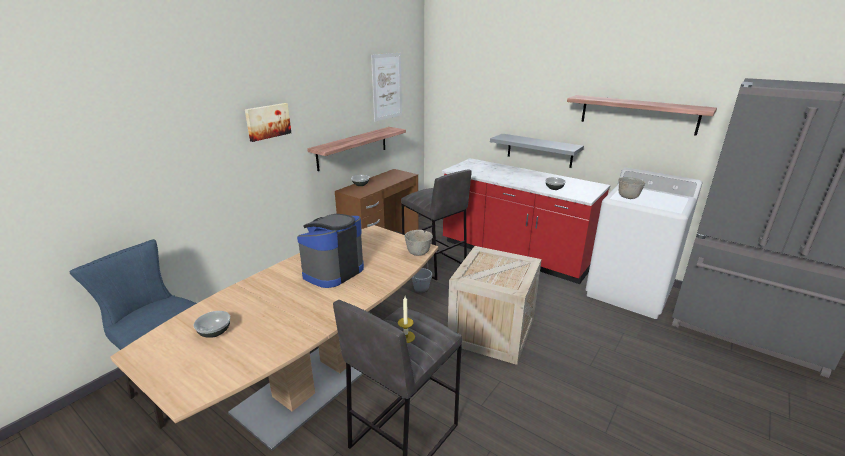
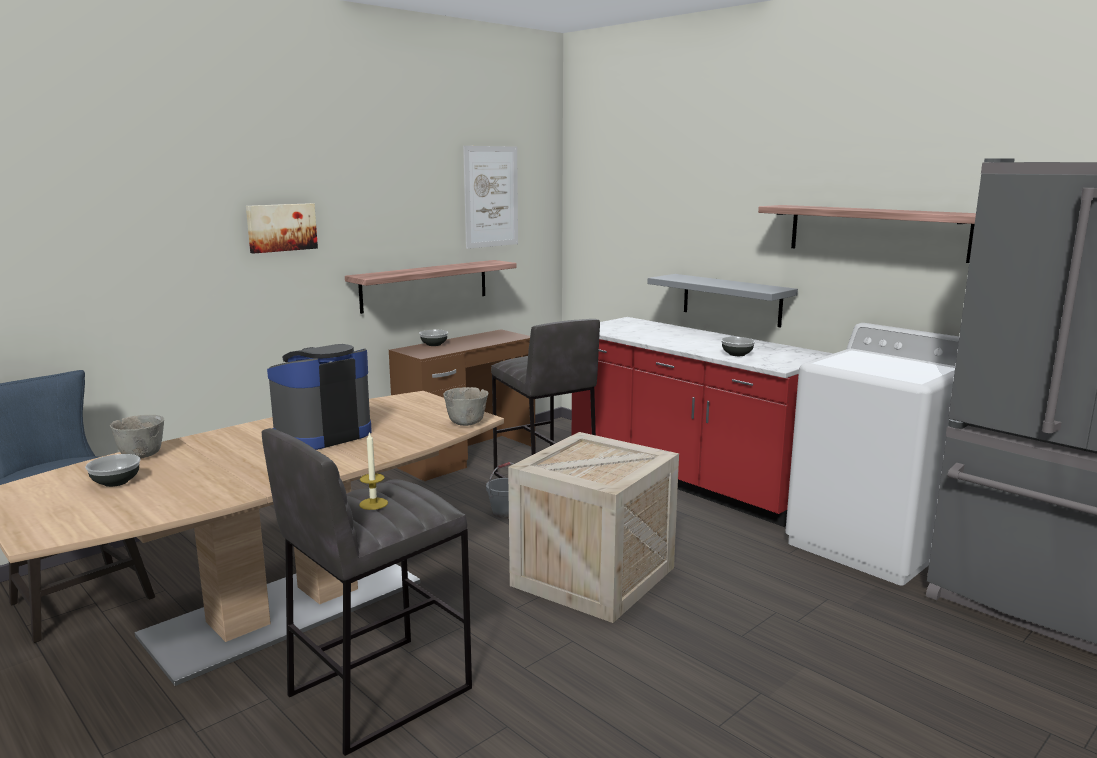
camera: 10 degrees right, 10 degrees down
grey bowl [618,177,645,199] -> grey bowl moved to [110,415,164,459]

